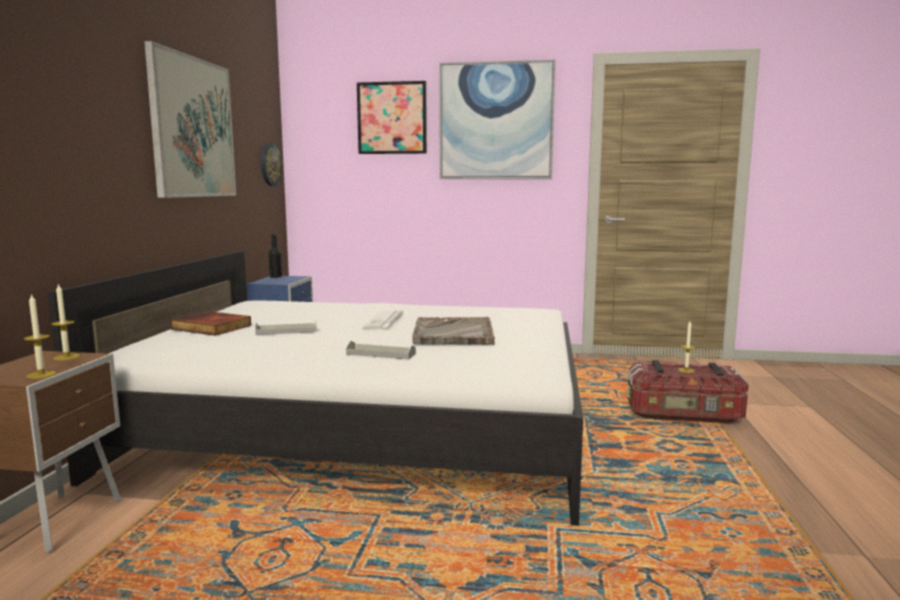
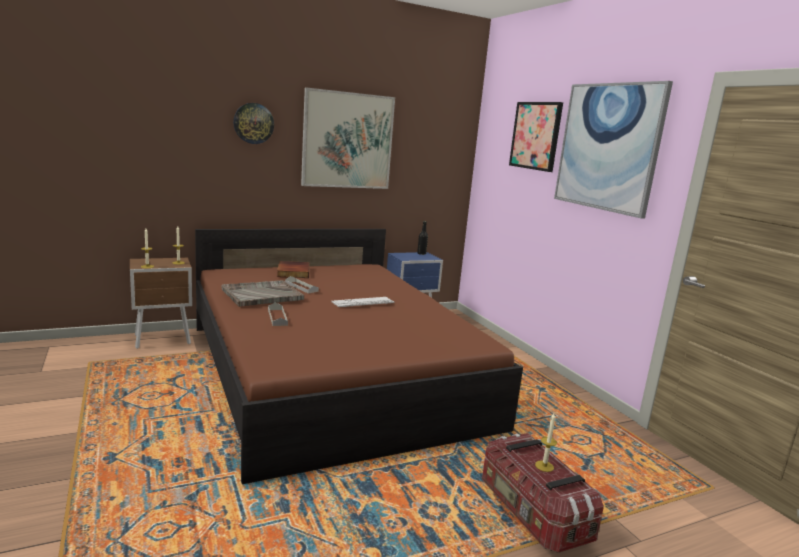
camera: 55 degrees right, 5 degrees up
white bed [48,251,583,526] -> brown bed [195,229,523,484]
wall clock [261,143,282,186] -> wall clock moved to [233,103,274,144]
grey tray [412,317,495,345] -> grey tray moved to [222,280,304,307]

